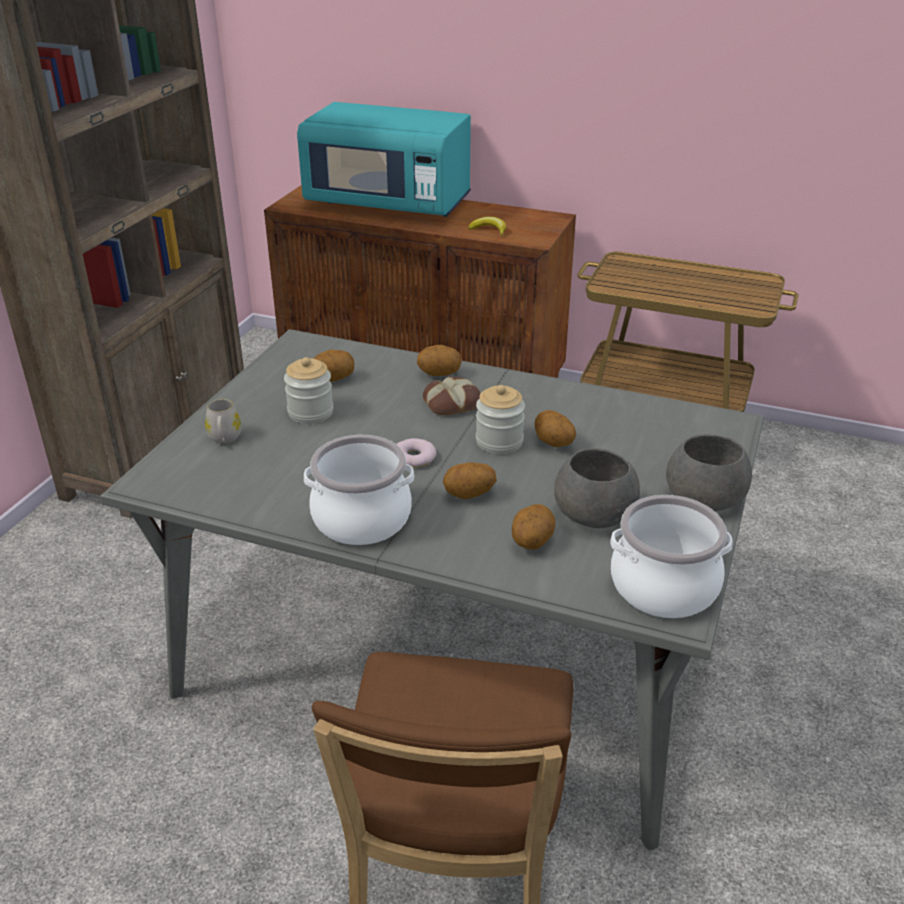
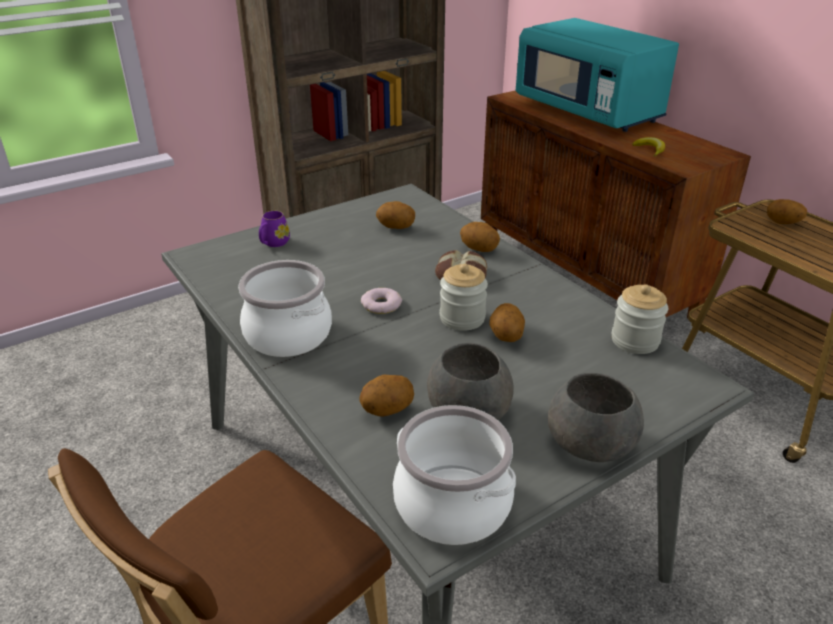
camera: 35 degrees right, 0 degrees up
white mug [205,399,242,444] -> purple mug [259,211,290,247]
jar [284,357,333,424] -> jar moved to [612,285,668,354]
potato [443,462,497,499] -> potato moved to [767,199,807,224]

